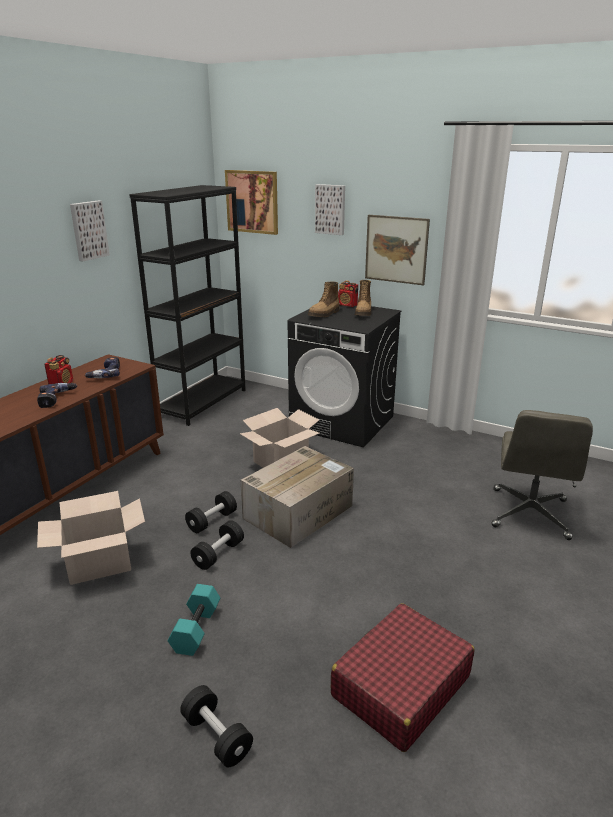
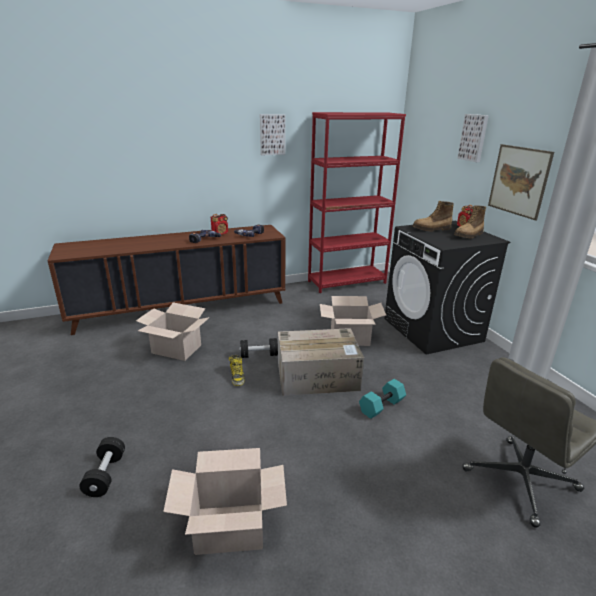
camera: 40 degrees right, 0 degrees up
black bookcase [129,185,246,426] -> red bookcase [308,112,406,293]
turquoise dumbbell [167,584,220,656] -> turquoise dumbbell moved to [359,379,406,419]
black dumbbell [190,520,244,570] -> boot [229,355,245,386]
picture [225,170,278,235] -> none
red suitcase [331,603,475,752] -> cardboard box [163,448,287,555]

